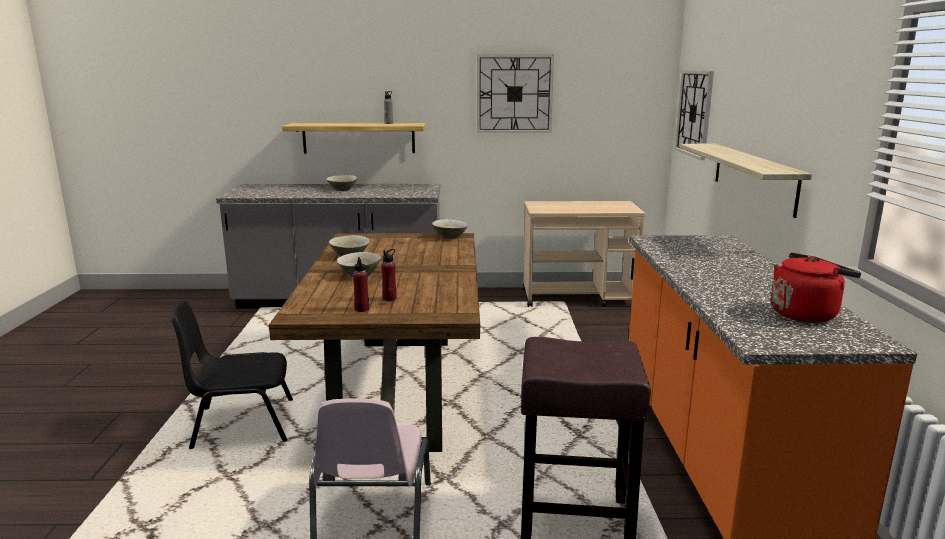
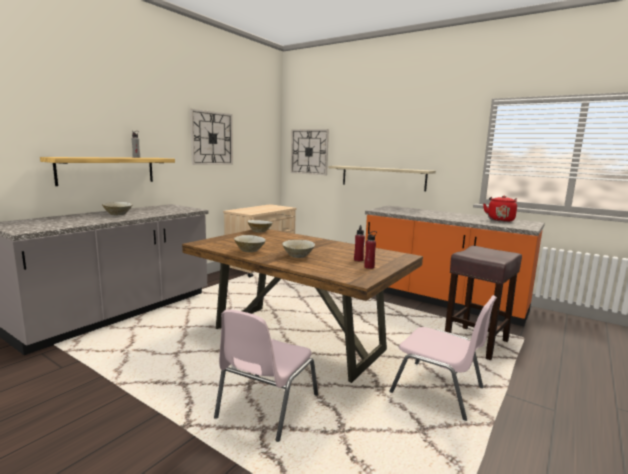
camera: 55 degrees left, 5 degrees down
black chair [171,301,293,449] -> pink chair [214,309,318,442]

